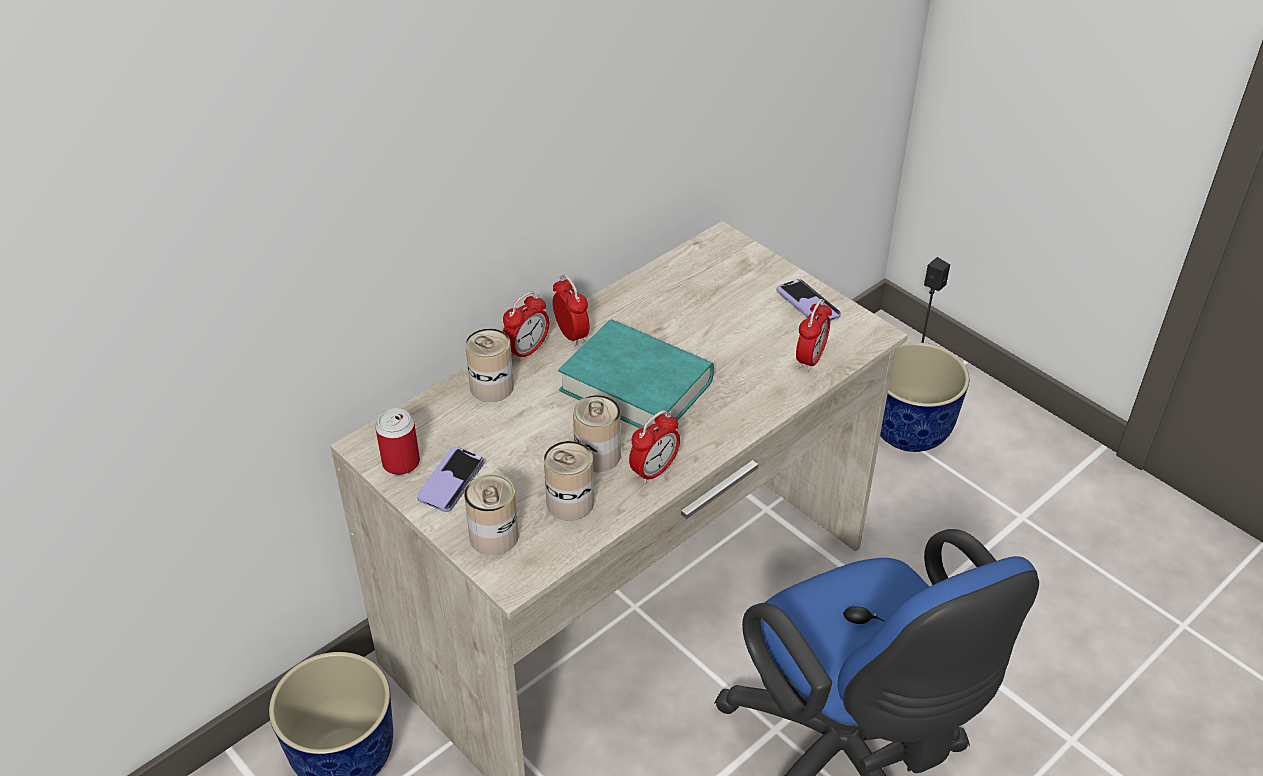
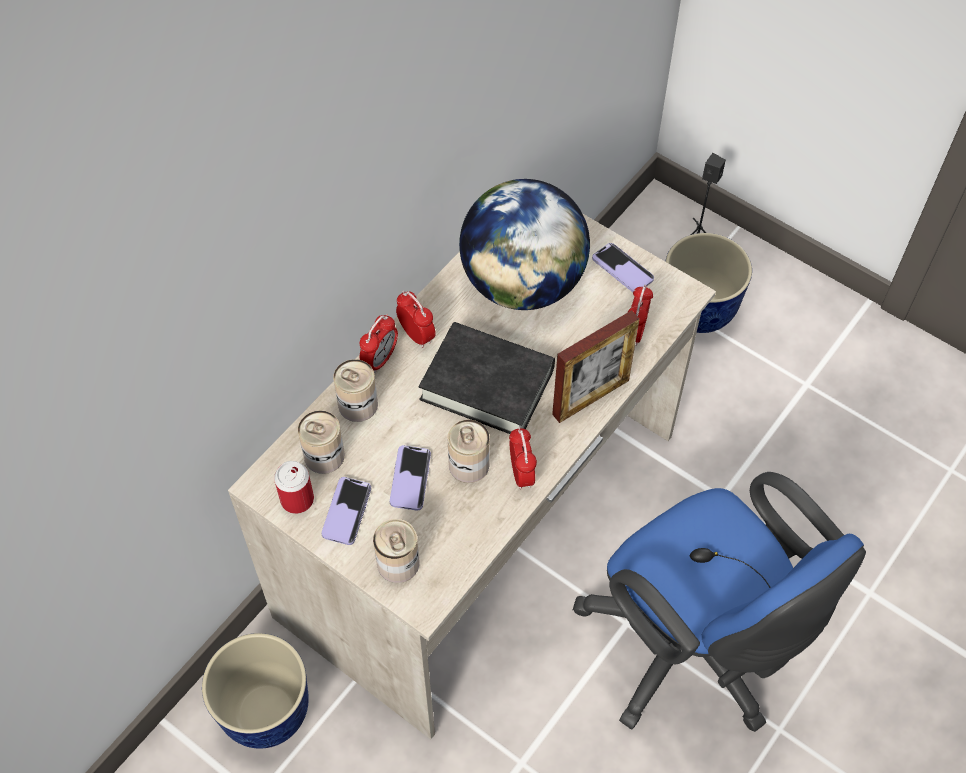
camera: 10 degrees left, 15 degrees up
can [544,441,594,521] -> can moved to [298,411,345,474]
turquoise book [558,319,714,428] -> black book [419,322,555,434]
alarm clock [629,410,680,484] -> alarm clock turned 45 degrees counterclockwise [509,427,537,490]
none -> phone [390,445,431,511]
none -> globe [459,179,590,310]
none -> picture frame [552,310,640,423]

